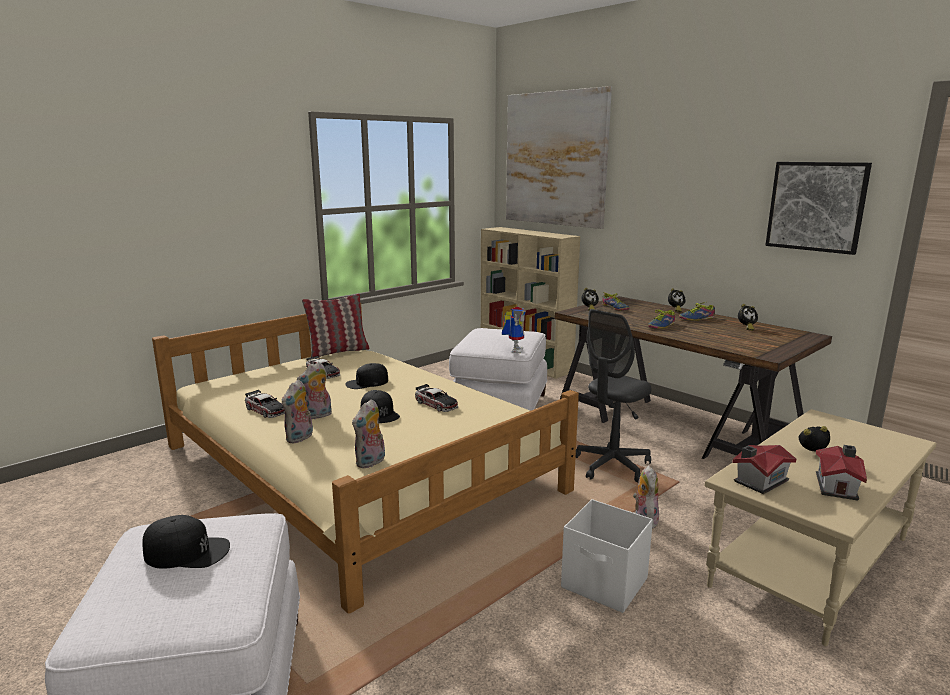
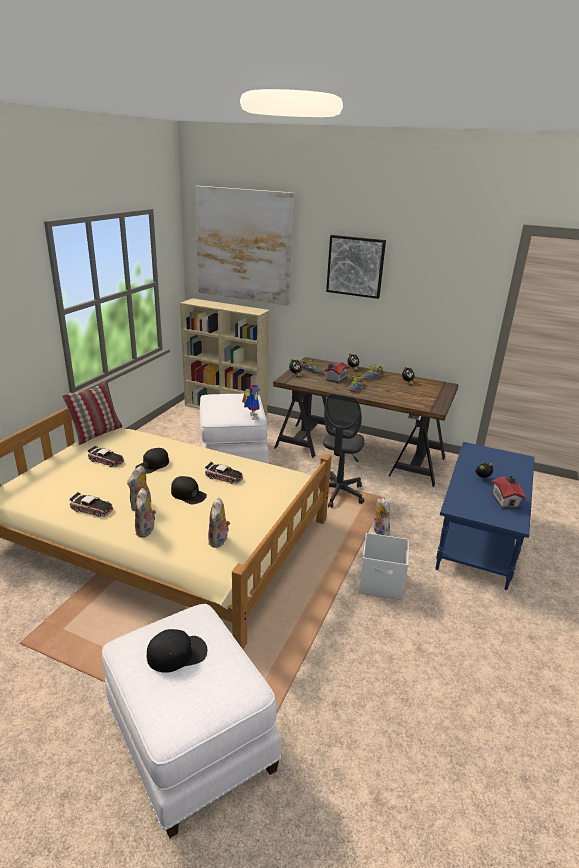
camera: 25 degrees left, 10 degrees up
beige coffee table [705,409,937,646] -> blue coffee table [435,442,535,590]
toy house [732,445,796,494] -> toy house moved to [325,362,350,383]
picture [765,162,872,255] -> picture moved to [326,235,386,299]

